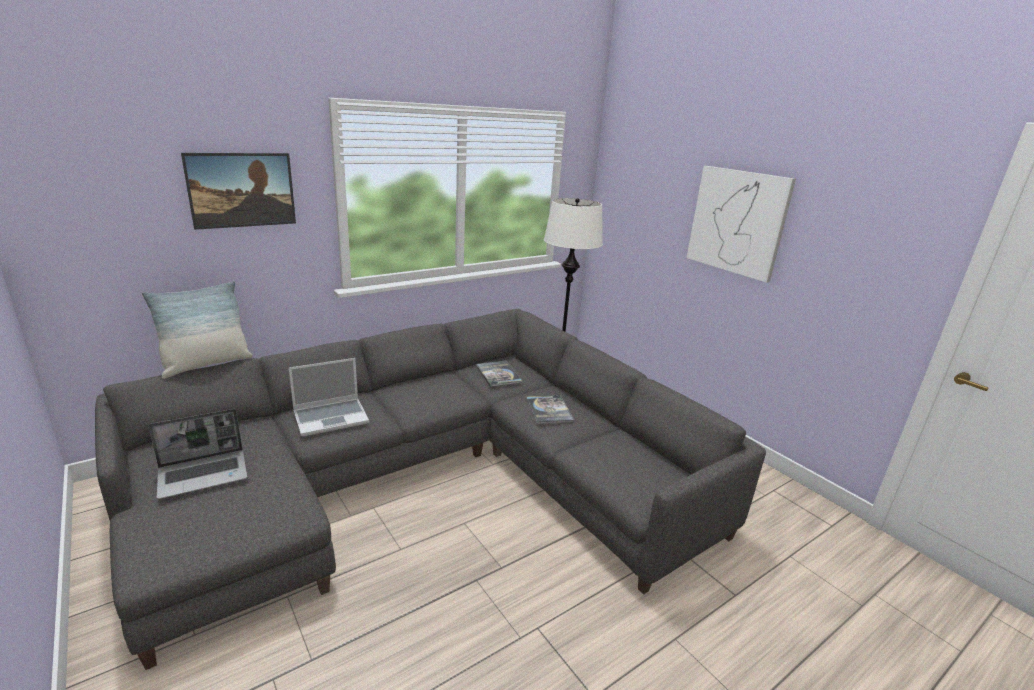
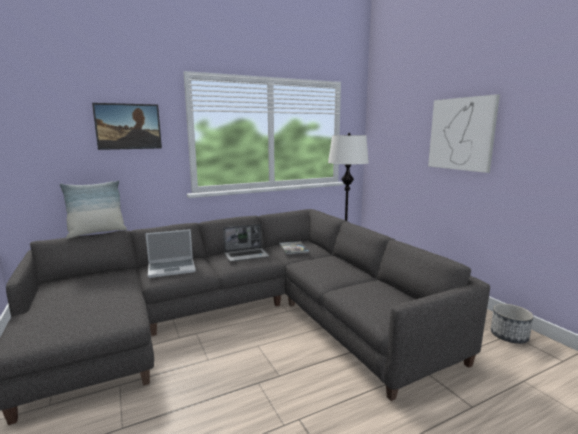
camera: 10 degrees right, 10 degrees down
laptop [148,409,248,499] -> laptop moved to [223,224,269,262]
book [526,395,574,424] -> none
none -> planter [491,304,533,344]

